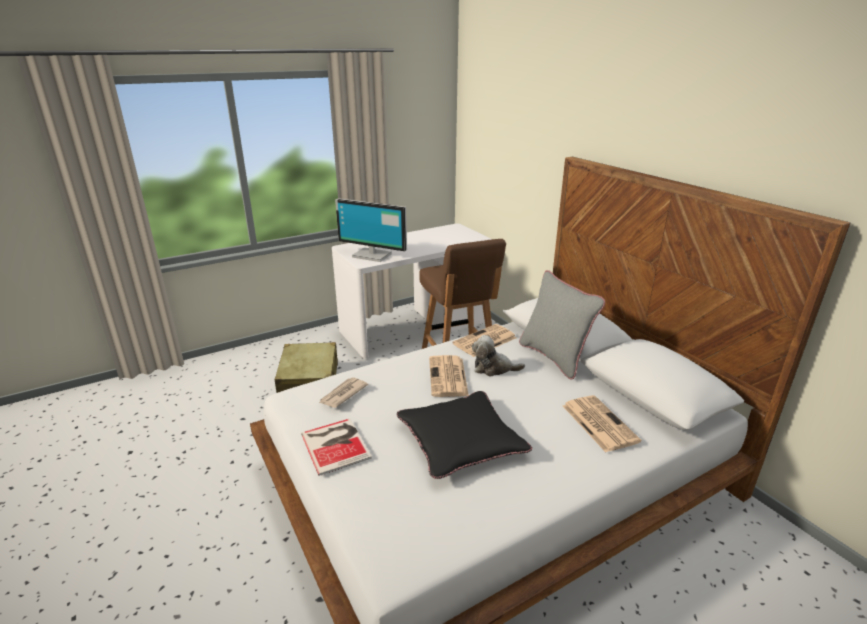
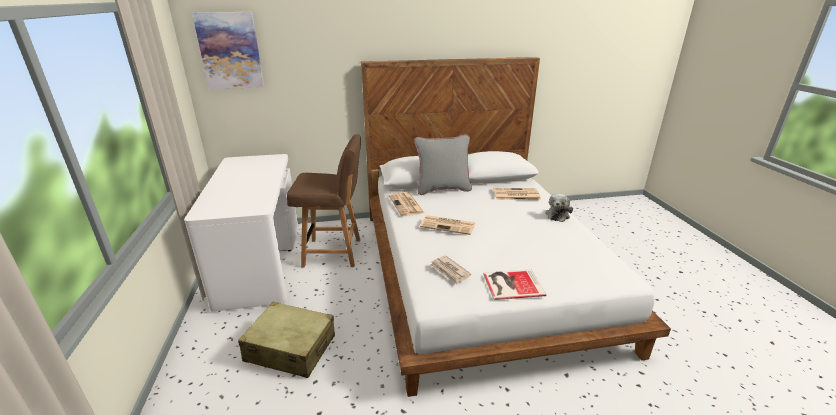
camera: 70 degrees left, 0 degrees up
monitor [335,198,407,262] -> none
black pillow [397,391,532,479] -> none
plush toy [472,335,525,376] -> plush toy moved to [545,194,573,222]
none -> picture [192,12,264,89]

